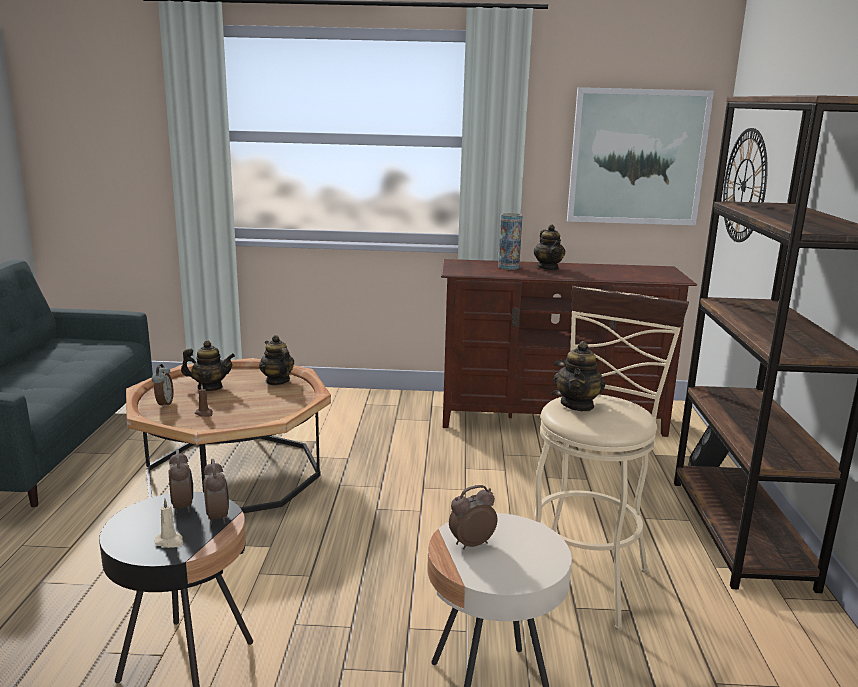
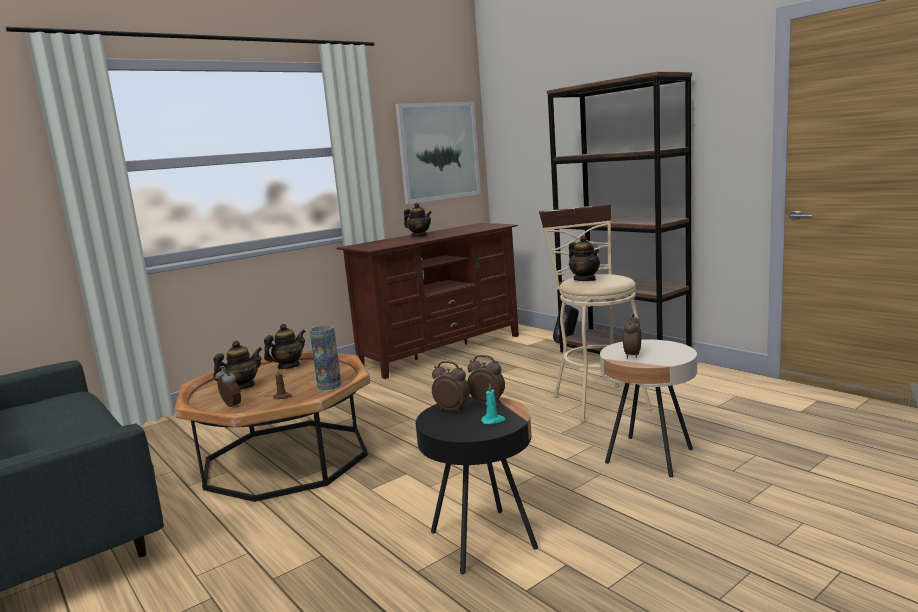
camera: 40 degrees left, 5 degrees down
beige candle [154,499,183,548] -> turquoise candle [481,383,505,424]
teapot [259,335,294,385] -> teapot turned 120 degrees clockwise [264,323,306,369]
vase [498,213,522,270] -> vase moved to [310,325,341,390]
wall clock [723,128,768,242] -> none

